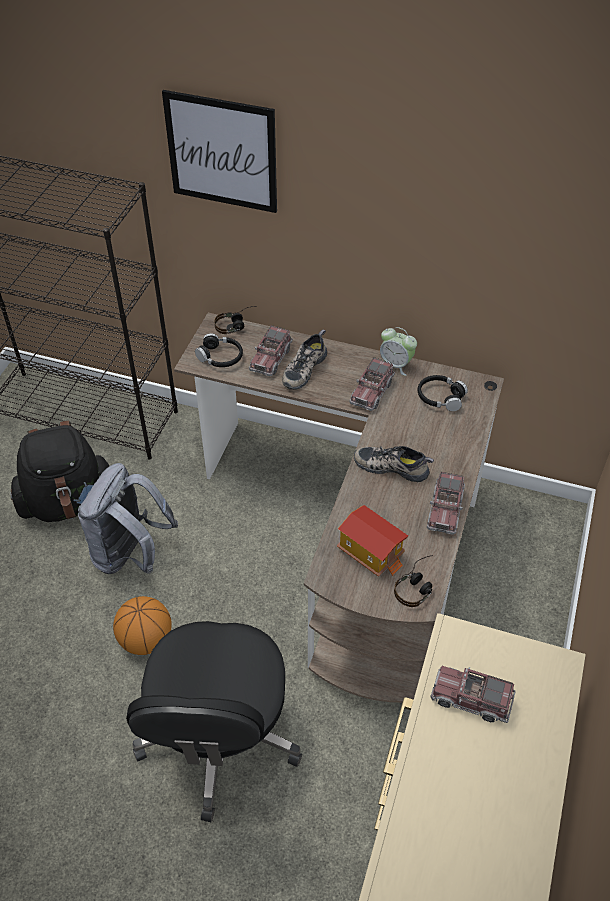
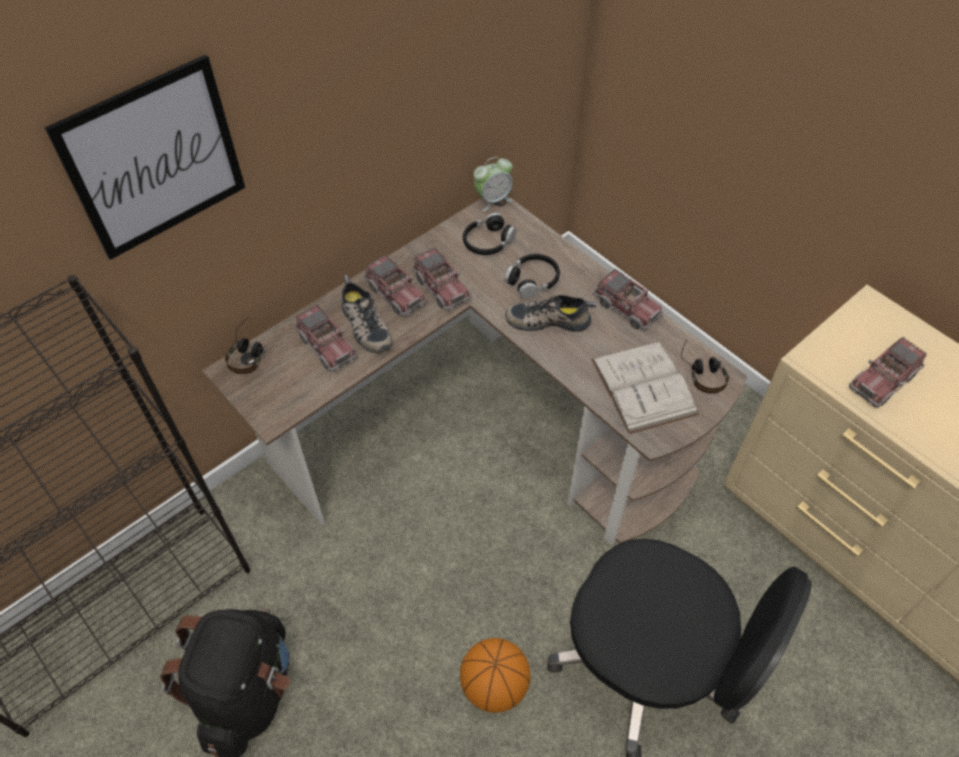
camera: 60 degrees left, 5 degrees up
grey backpack [78,463,178,574] -> none
black headphones [195,333,243,367] -> black headphones moved to [504,254,560,299]
toy house [337,505,408,576] -> white book [591,341,699,434]
shoe [354,446,434,482] -> shoe turned 45 degrees clockwise [505,295,597,332]
alarm clock [380,327,417,376] -> alarm clock moved to [473,157,513,212]
none -> toy truck [363,254,426,316]

